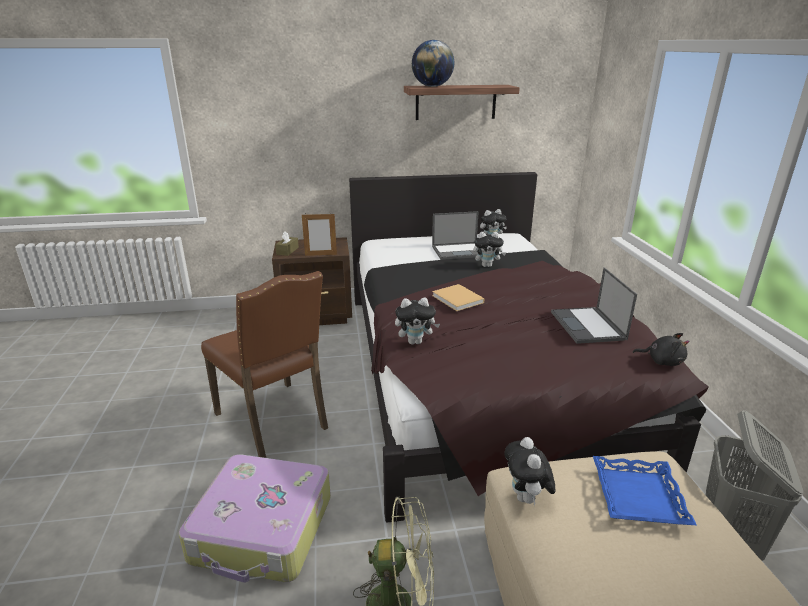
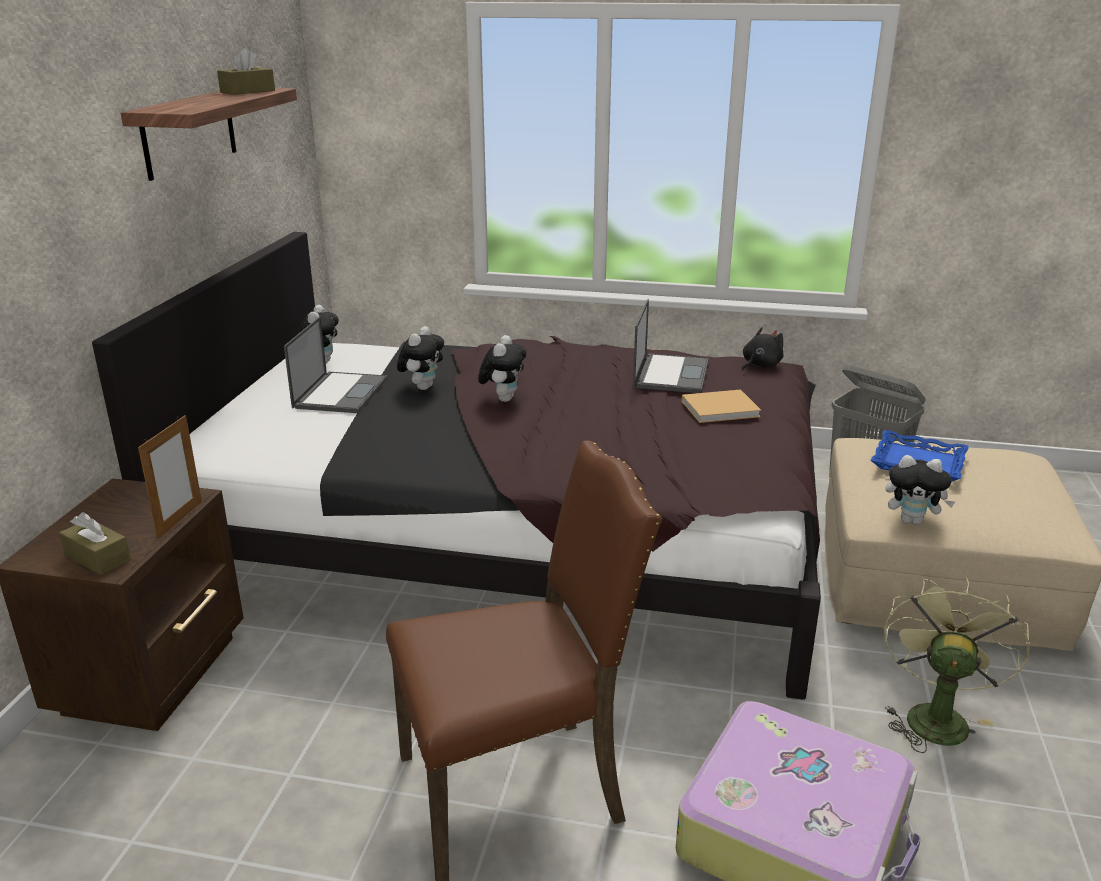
camera: 70 degrees left, 0 degrees up
plush toy [395,298,440,345] -> plush toy moved to [478,335,526,402]
globe [412,40,454,87] -> none
beige book [432,284,485,311] -> beige book moved to [682,390,761,423]
laptop [551,267,637,344] -> laptop turned 90 degrees counterclockwise [633,299,709,393]
none -> brown tissue box [217,48,275,95]

